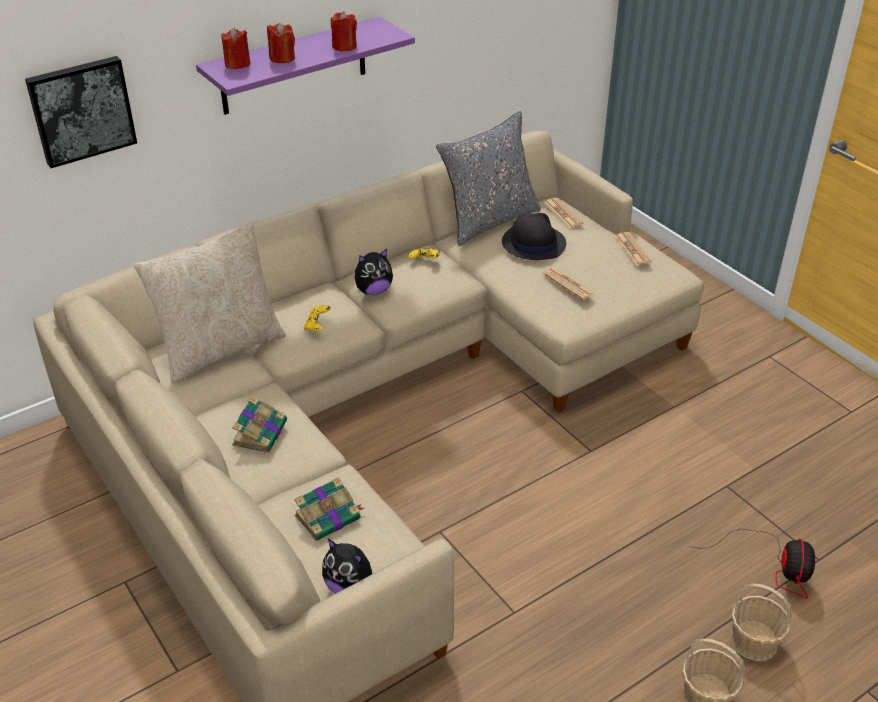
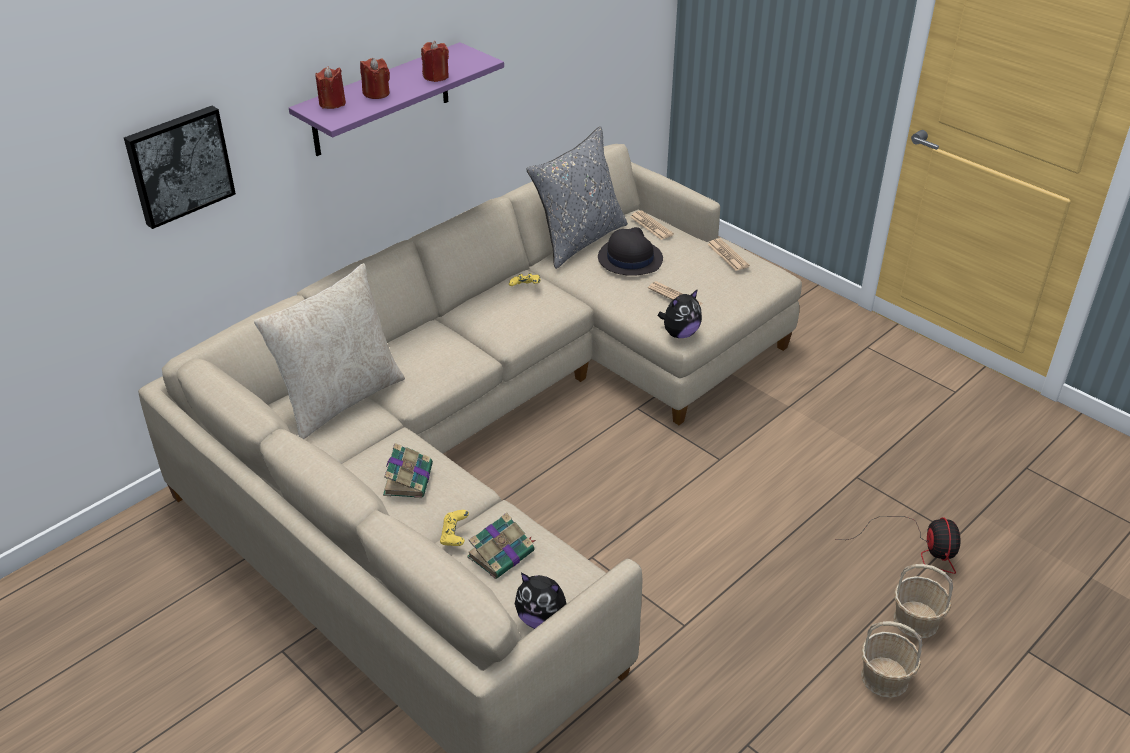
camera: 10 degrees left, 0 degrees up
yellow game controller [304,305,331,331] -> yellow game controller moved to [440,510,469,546]
plush toy [355,249,393,295] -> plush toy moved to [658,289,702,338]

